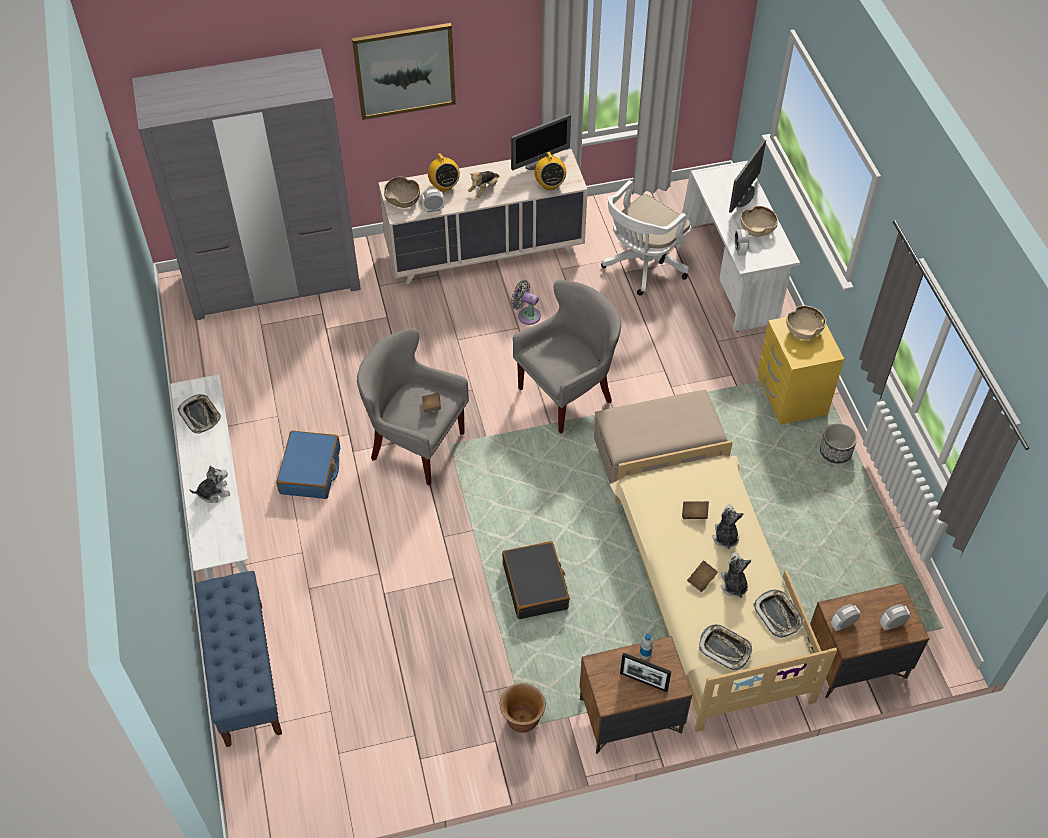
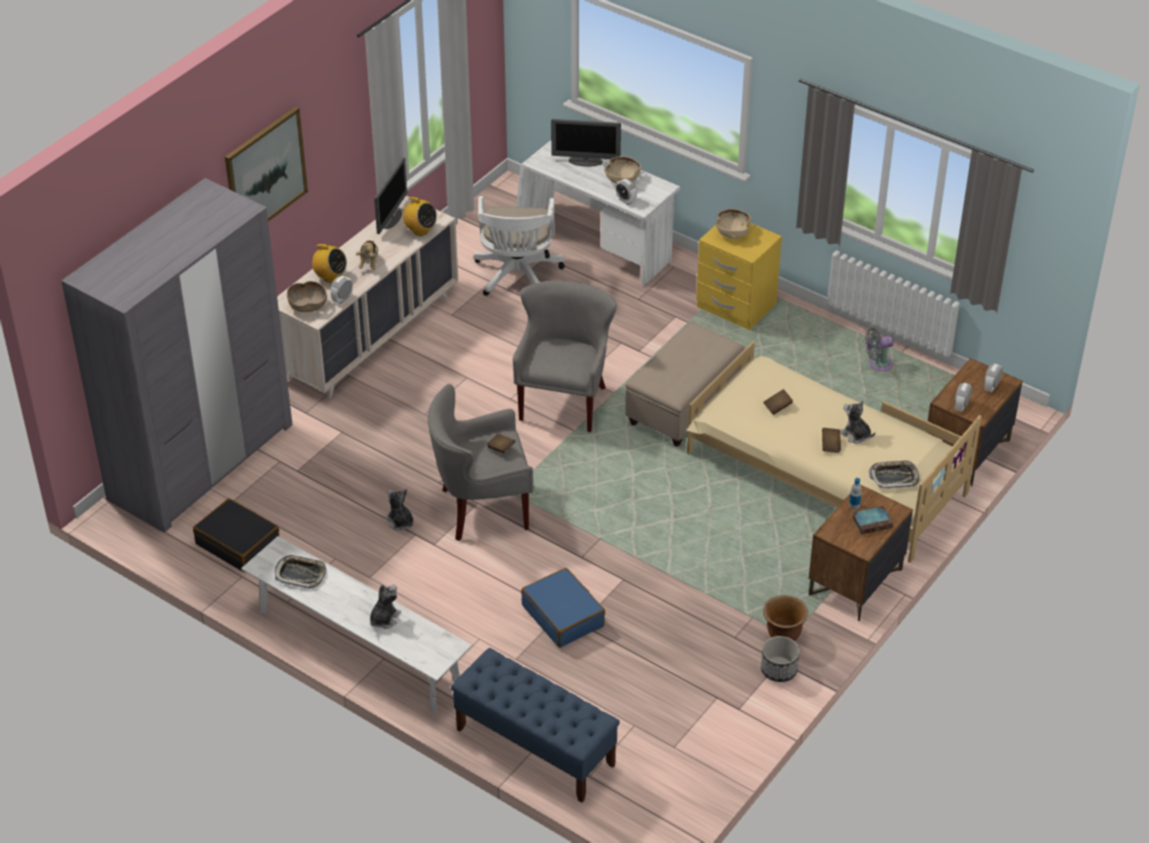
camera: 40 degrees left, 10 degrees down
blue suitcase [276,430,340,499] -> blue suitcase moved to [521,567,605,648]
black suitcase [502,541,570,619] -> black suitcase moved to [193,498,280,572]
grey fan [511,280,541,325] -> grey fan moved to [865,328,894,371]
picture frame [620,653,671,692] -> book [852,506,893,535]
plush toy [712,505,744,549] -> plush toy moved to [385,489,414,531]
monitor [729,140,766,213] -> monitor turned 75 degrees counterclockwise [551,119,621,167]
tray [753,589,805,638] -> none
planter [820,423,857,463] -> planter moved to [761,636,800,682]

